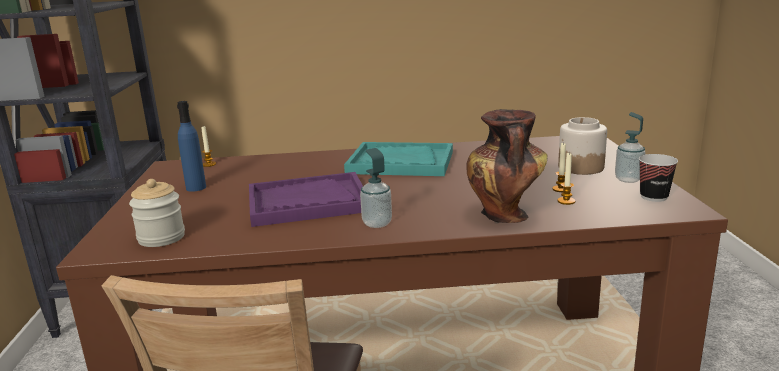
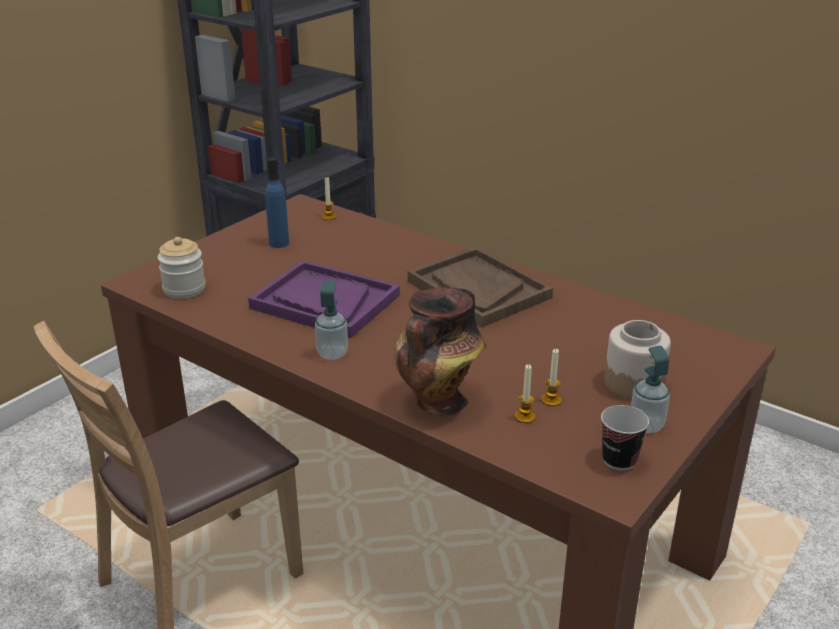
camera: 40 degrees right, 10 degrees up
turquoise tray [344,142,453,176] -> brown tray [408,247,553,327]

